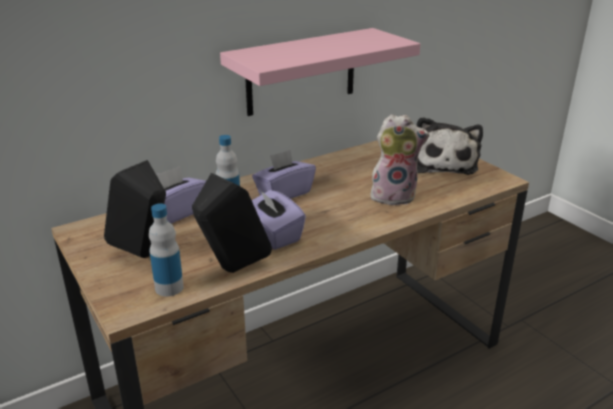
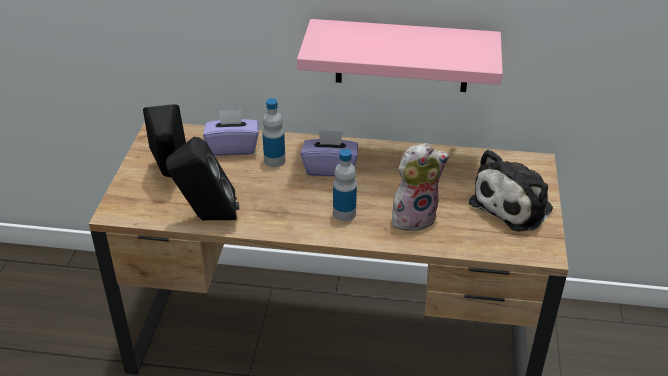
camera: 40 degrees right, 10 degrees up
bottle [149,203,184,297] -> bottle moved to [333,149,357,221]
purple tissue box [252,190,306,250] -> none
plush toy [370,114,430,206] -> plush toy turned 60 degrees counterclockwise [392,143,449,231]

